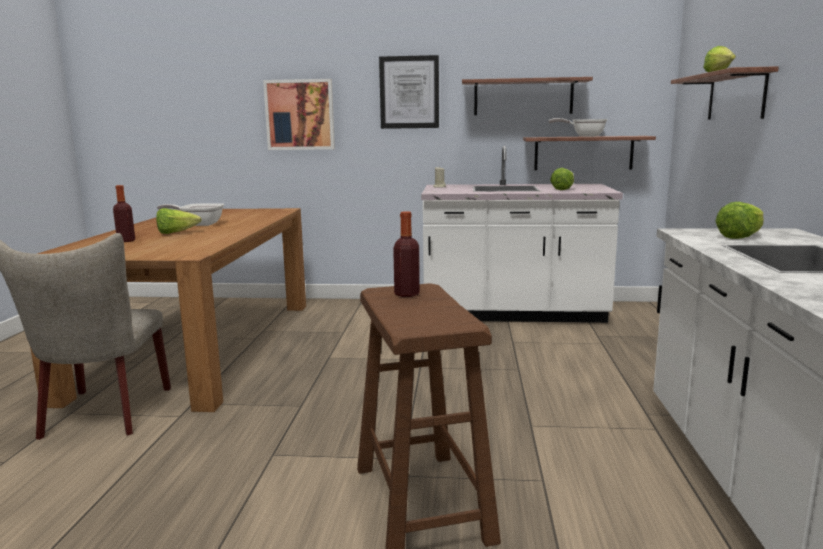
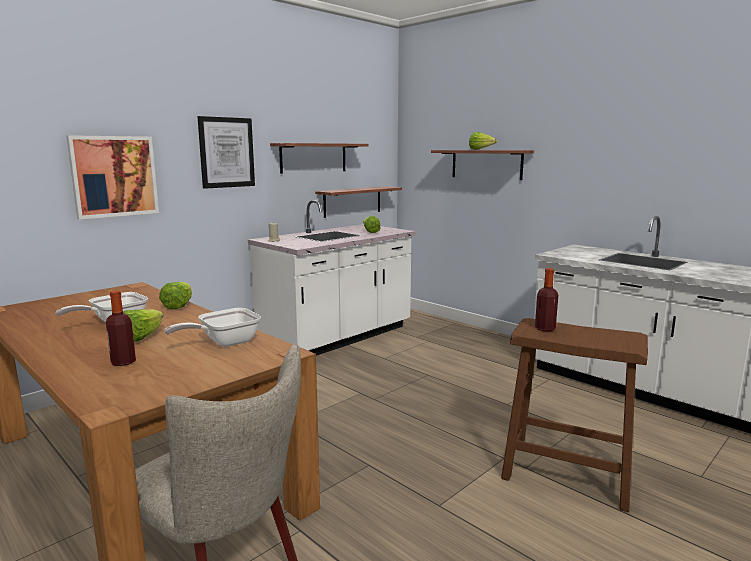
camera: 50 degrees left, 0 degrees up
frying pan [549,118,608,137] -> frying pan moved to [164,308,261,347]
lettuce [715,202,764,239] -> lettuce moved to [159,282,192,310]

